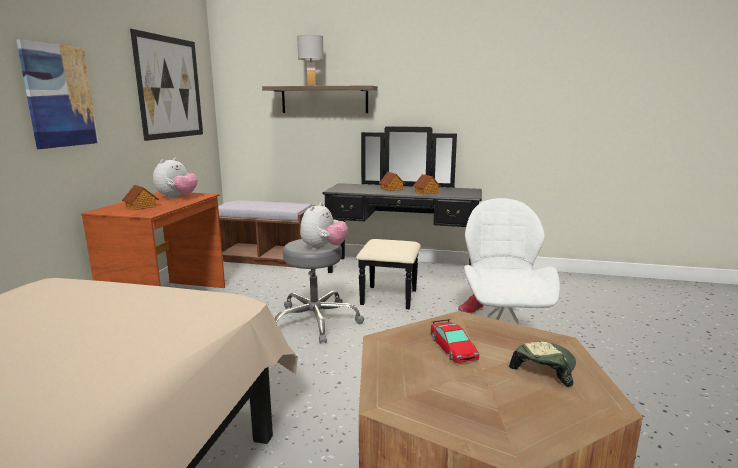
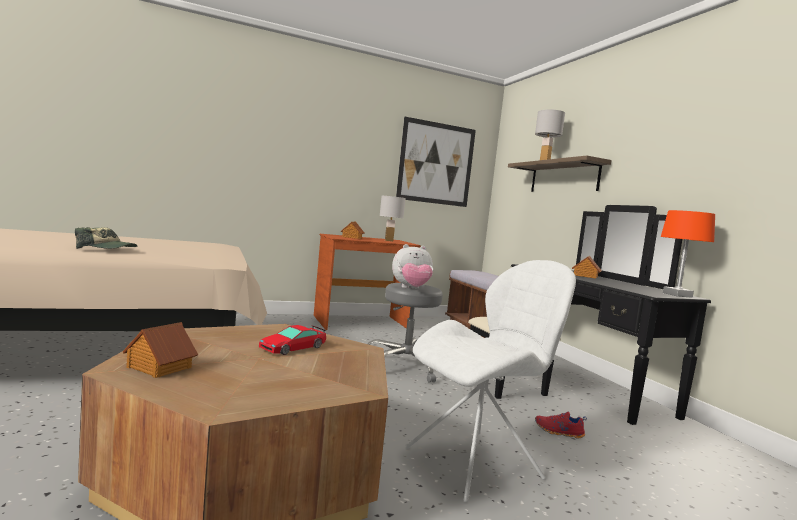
camera: 55 degrees right, 10 degrees down
picture [16,40,98,149] -> none
plush toy [153,158,198,199] -> white table lamp [379,196,406,241]
toy house [413,174,441,194] -> toy house moved to [123,322,198,378]
cap [509,341,576,387] -> cap moved to [75,227,137,249]
none -> orange table lamp [661,210,715,298]

